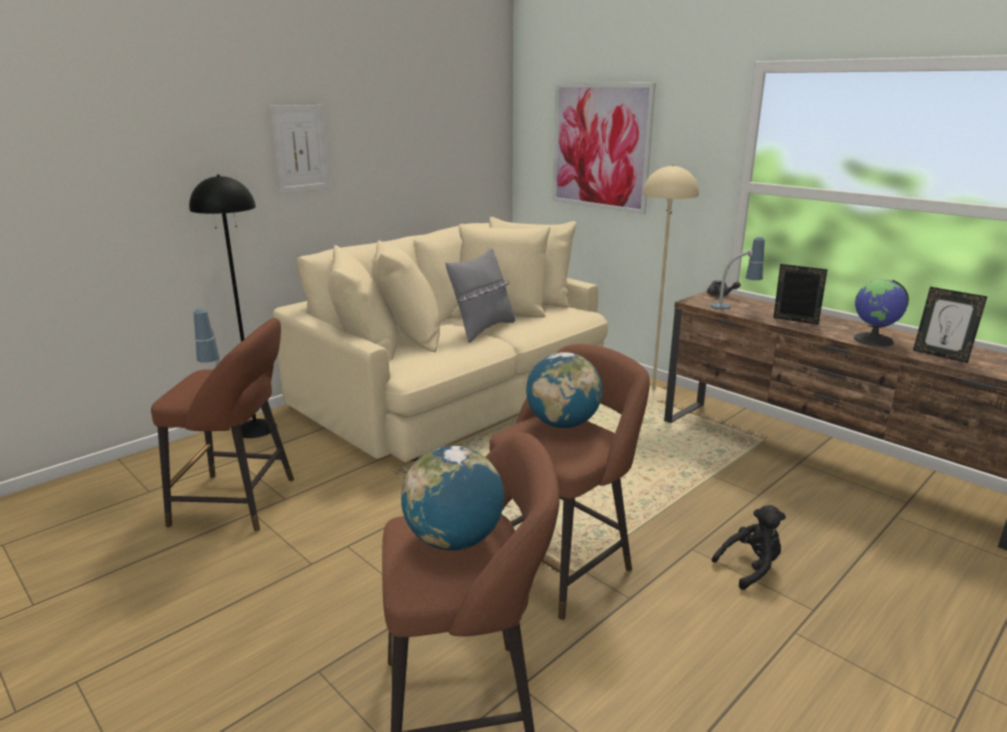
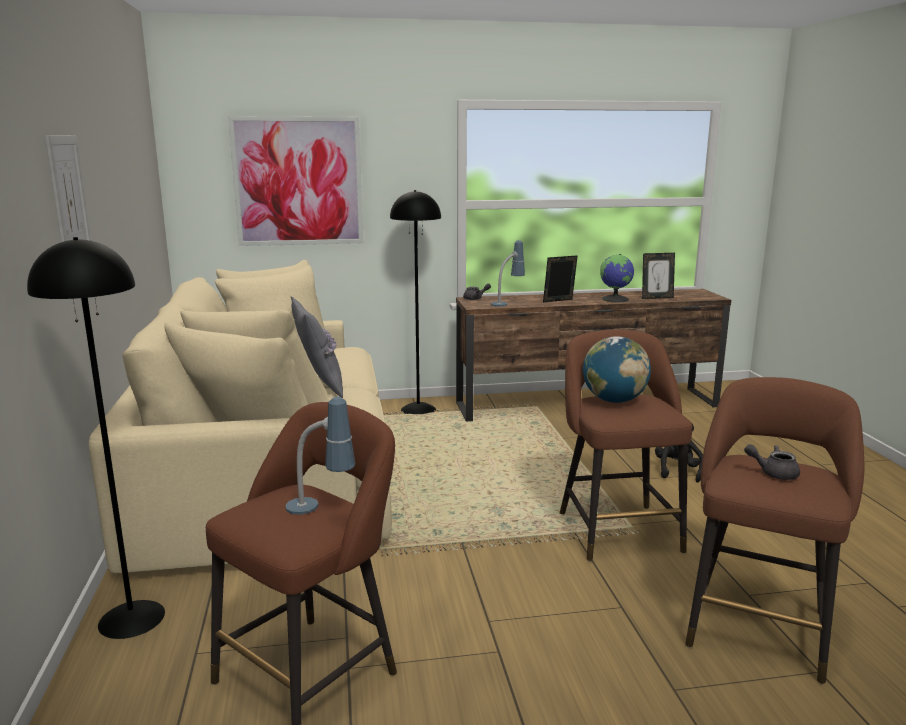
camera: 55 degrees left, 5 degrees down
globe [401,446,504,550] -> grey teapot [744,444,800,480]
beige floor lamp [643,164,699,402] -> black floor lamp [390,190,441,414]

